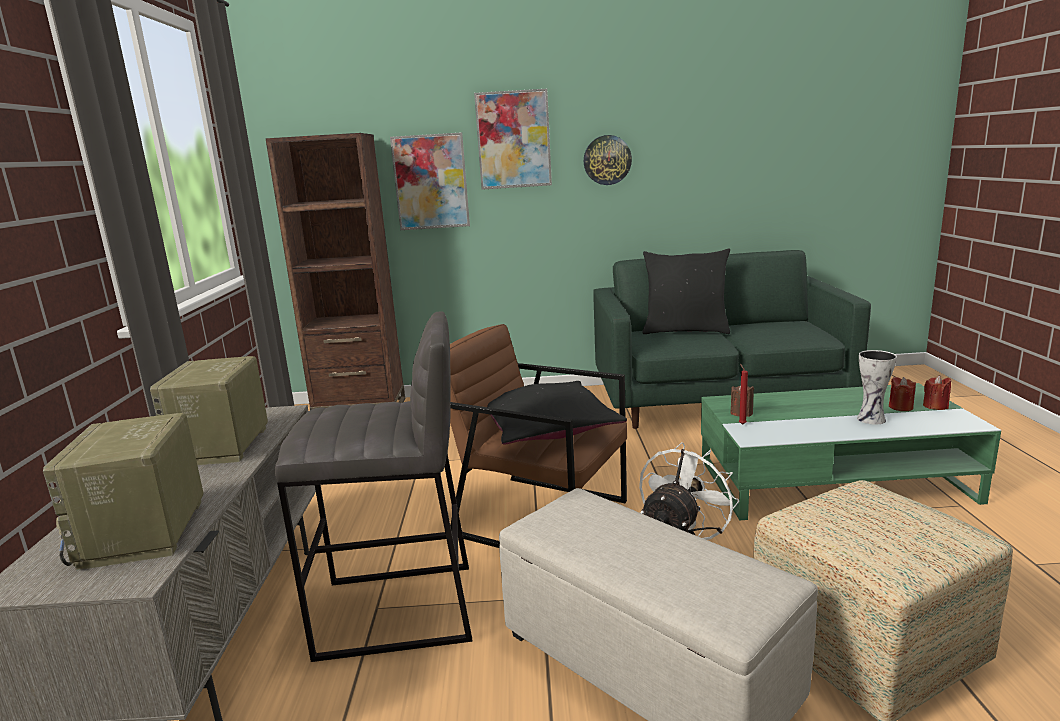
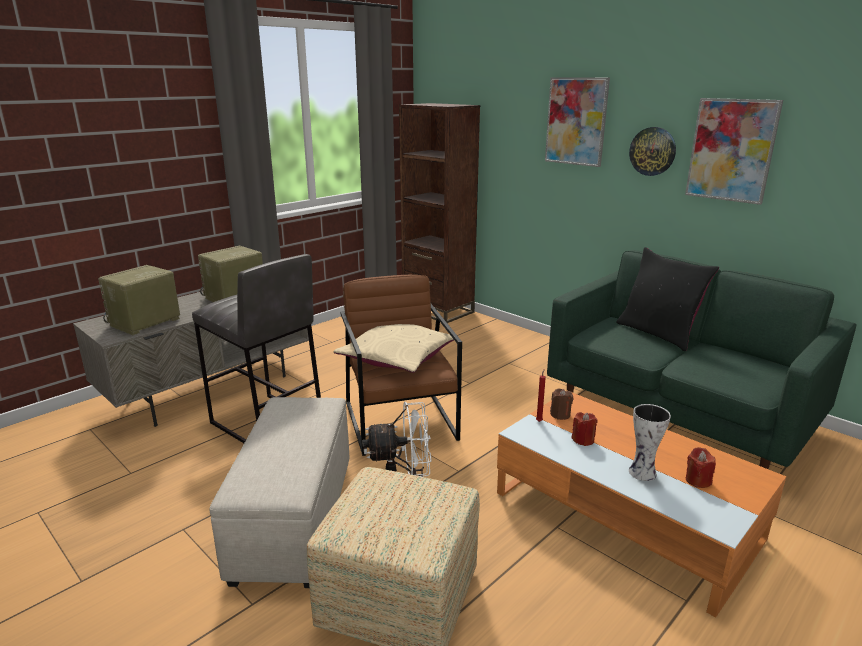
camera: 45 degrees right, 5 degrees up
picture [390,132,470,230] -> picture moved to [685,98,783,205]
black pillow [487,381,627,445] -> beige pillow [334,324,454,373]
green coffee table [701,383,1001,520] -> orange coffee table [497,393,786,618]
red candle [923,375,951,410] -> red candle moved to [572,412,598,446]

